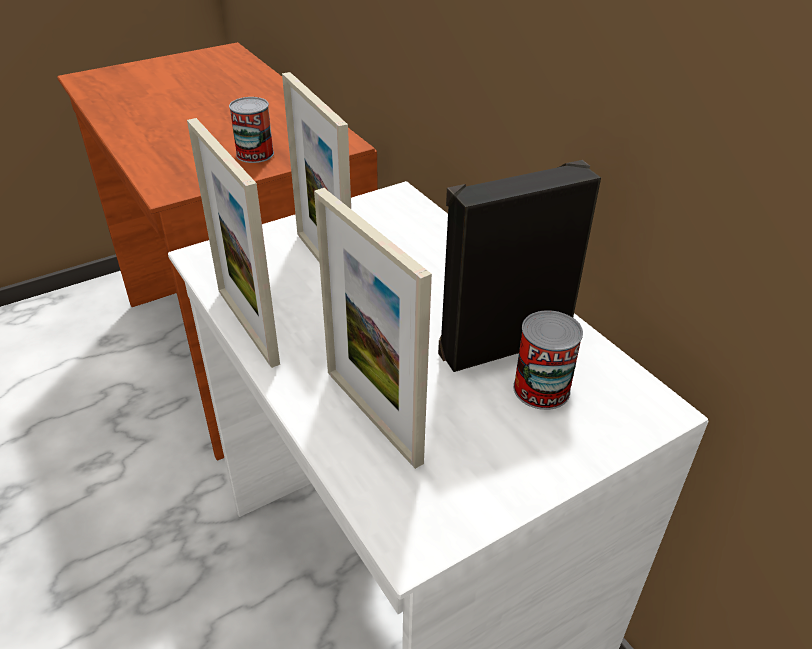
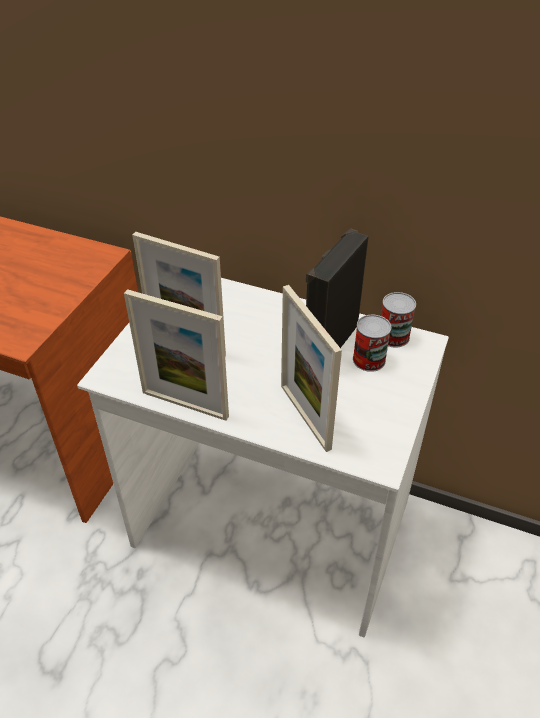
camera: 35 degrees left, 5 degrees up
can [229,97,274,163] -> can moved to [381,292,416,348]
picture frame [314,188,432,469] -> picture frame turned 45 degrees clockwise [281,285,342,452]

